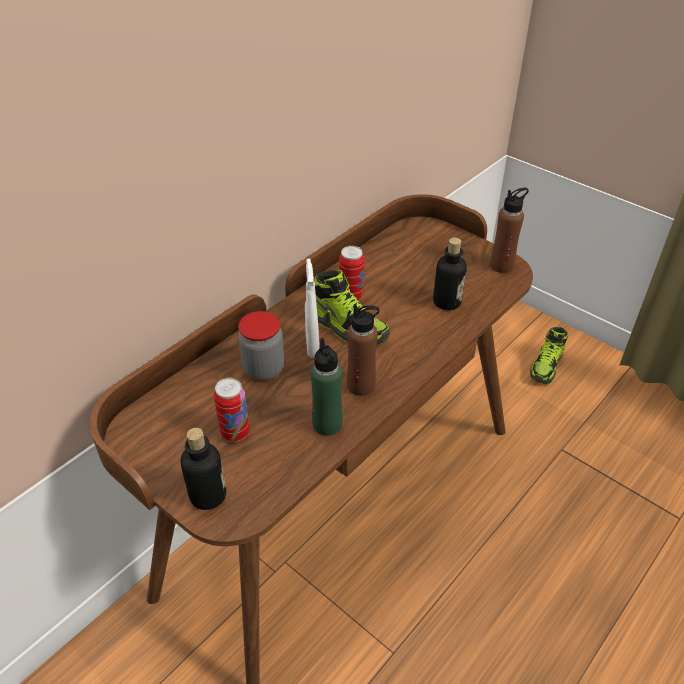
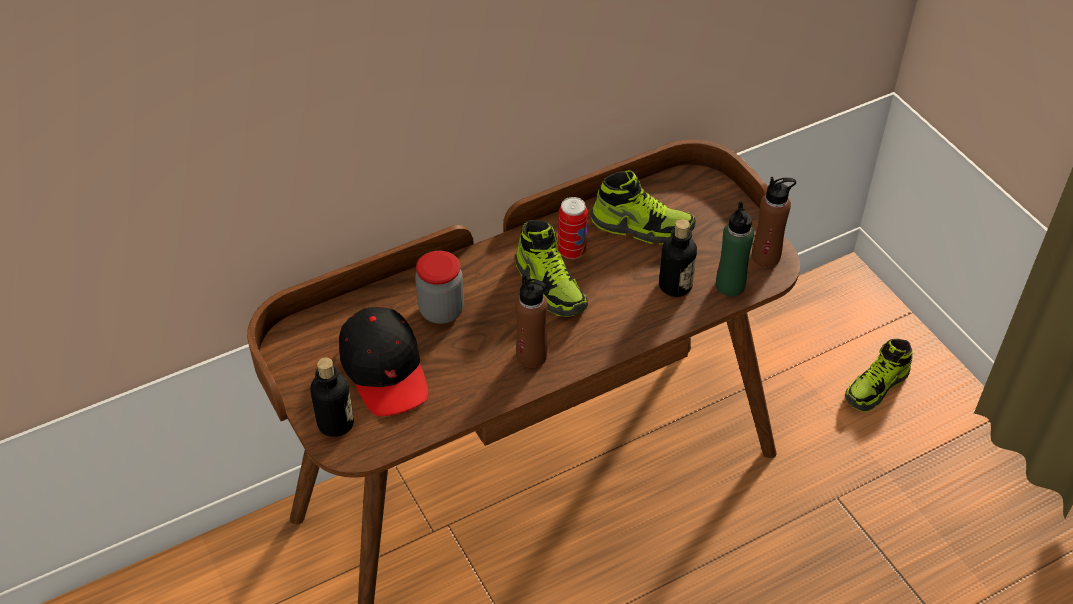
camera: 20 degrees right, 5 degrees up
can [214,378,250,442] -> black cap [339,307,428,416]
white spray bottle [305,259,319,358] -> none
green bottle [310,338,343,436] -> green bottle moved to [716,201,754,297]
none -> shoe [591,170,696,245]

